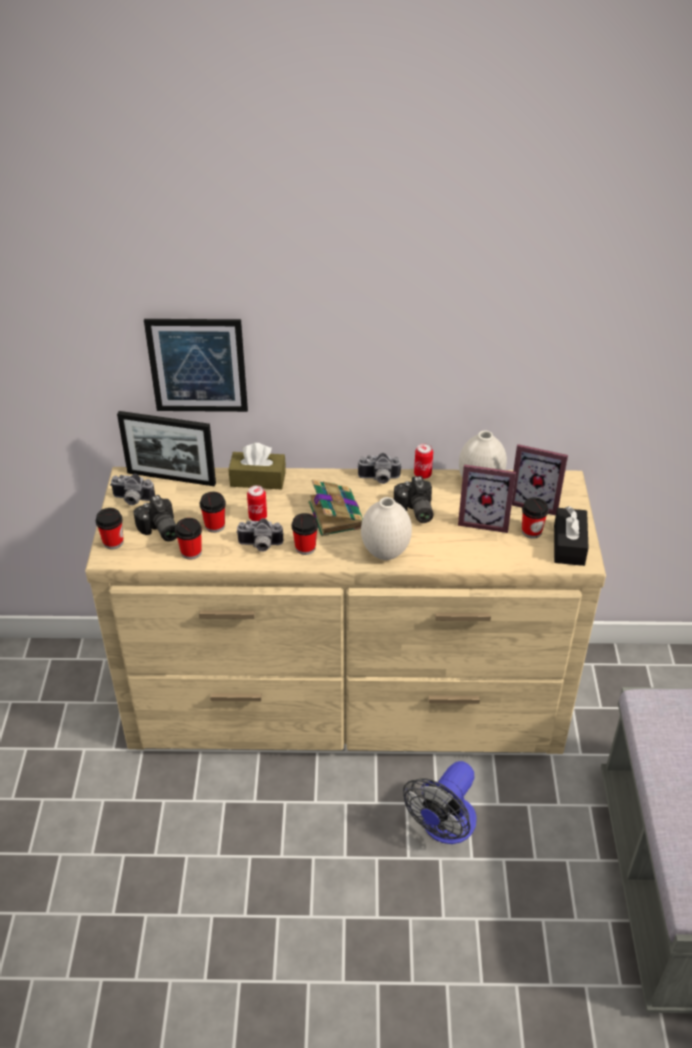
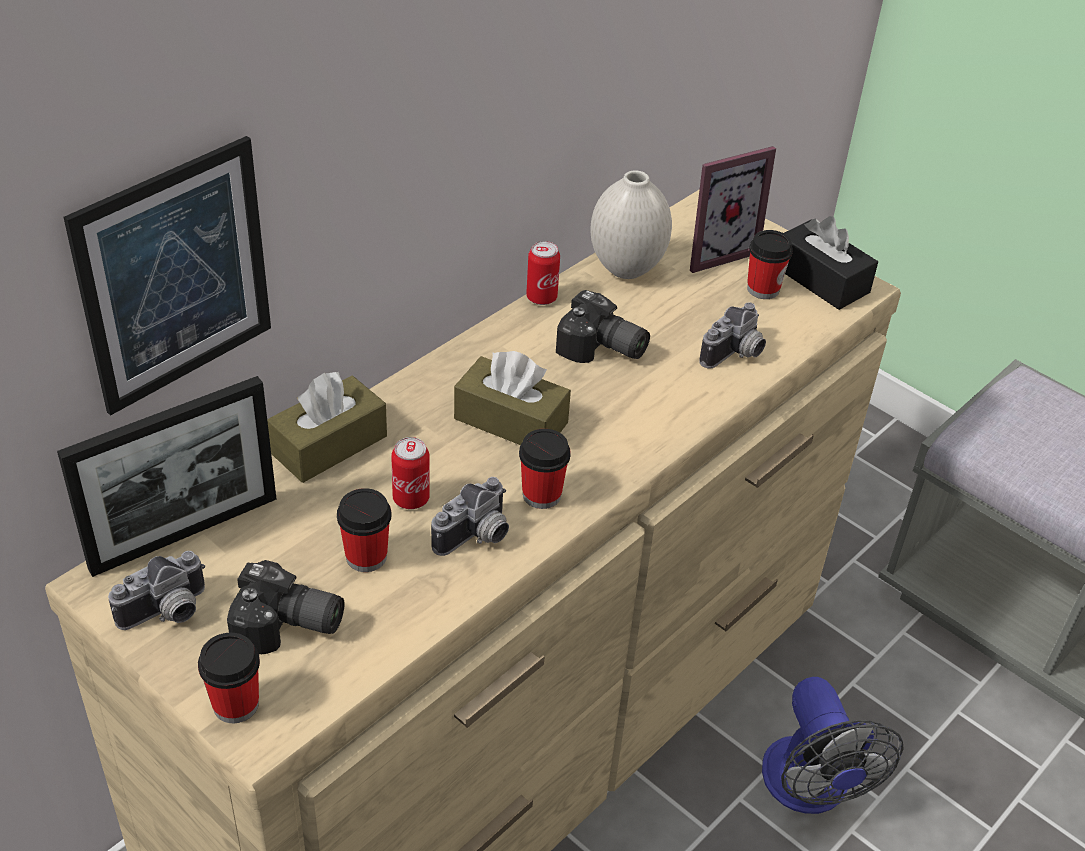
camera: 50 degrees left, 0 degrees up
cup [175,518,202,560] -> none
book [308,479,363,536] -> brown tissue box [454,351,571,445]
camera [357,453,402,484] -> camera moved to [699,302,766,369]
white vase [361,497,412,560] -> none
picture frame [458,465,516,533] -> none

